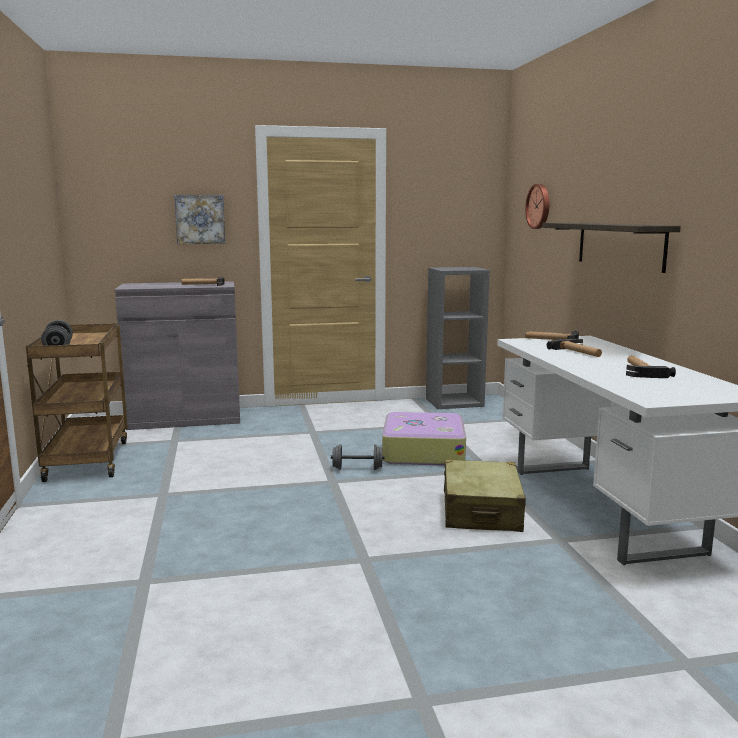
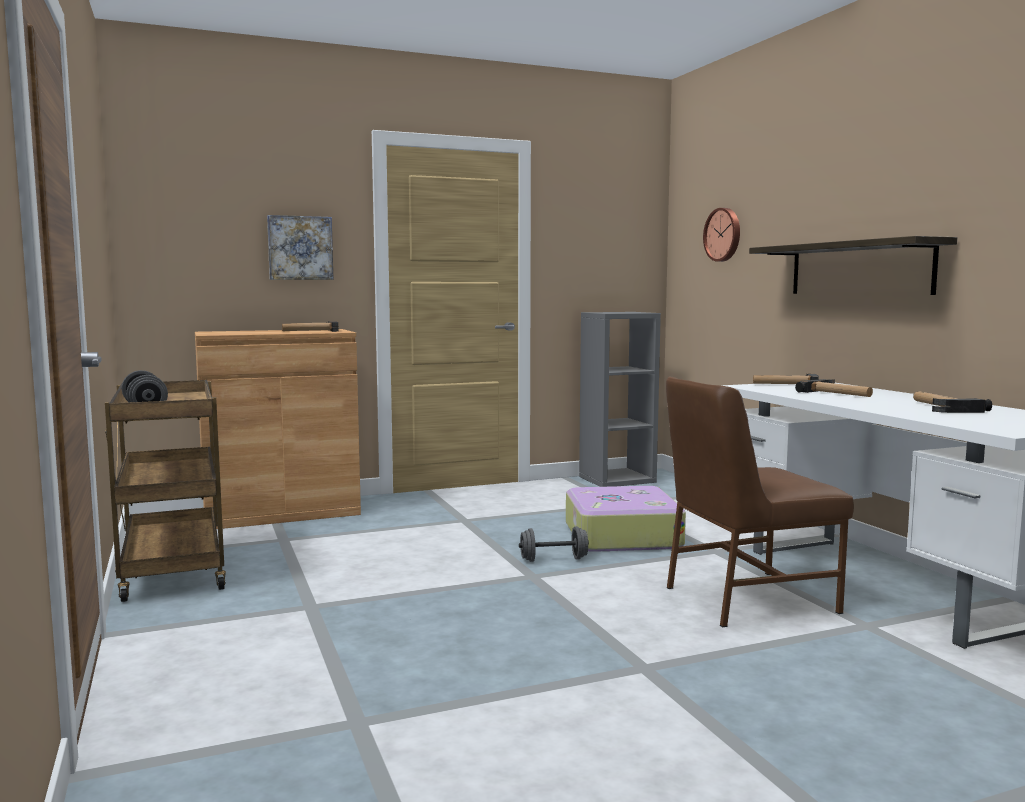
camera: 10 degrees left, 5 degrees down
grey cabinet [115,281,240,430] -> brown cabinet [195,329,361,529]
beige suitcase [444,460,526,532] -> brown chair [666,377,854,627]

